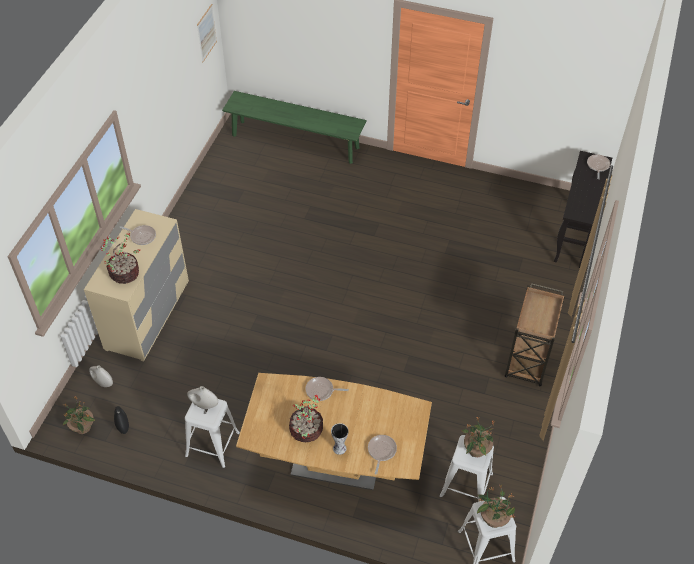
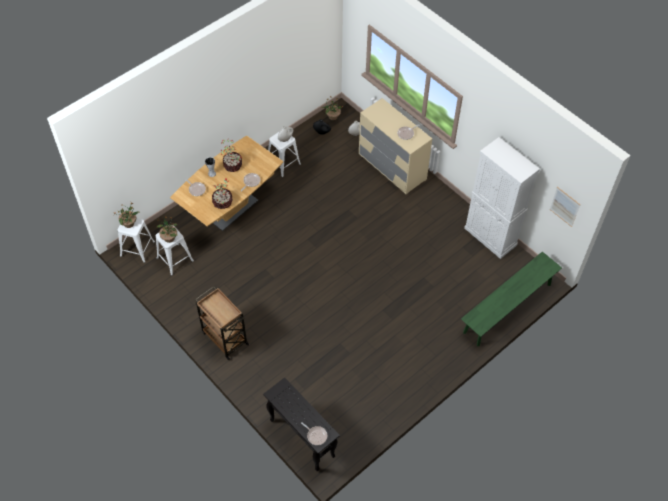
camera: 120 degrees right, 5 degrees up
potted plant [100,233,140,284] -> potted plant moved to [212,178,232,209]
none -> white cabinet [464,137,540,259]

